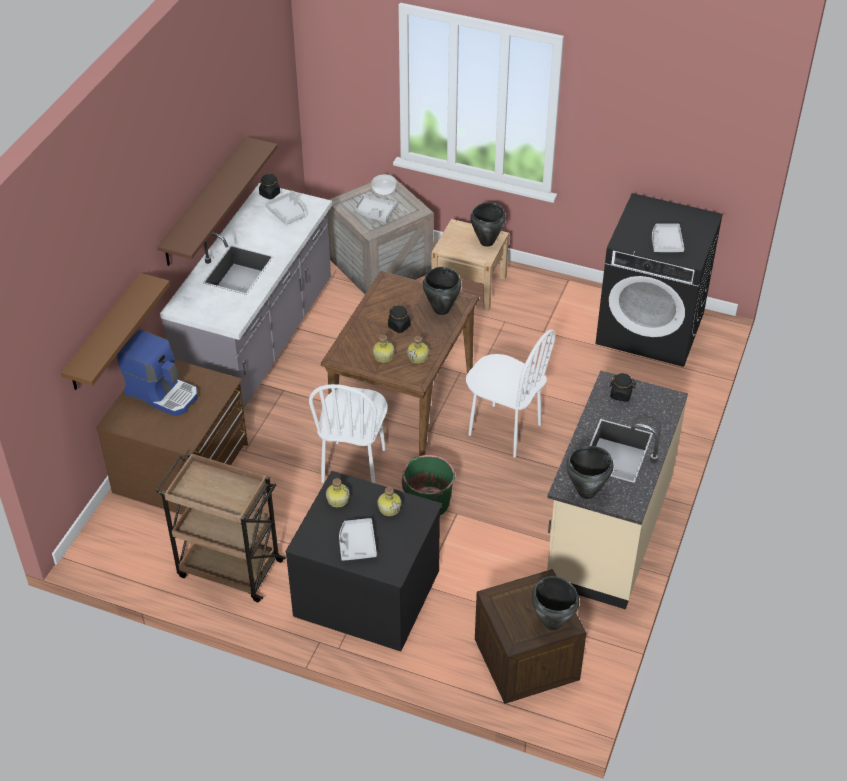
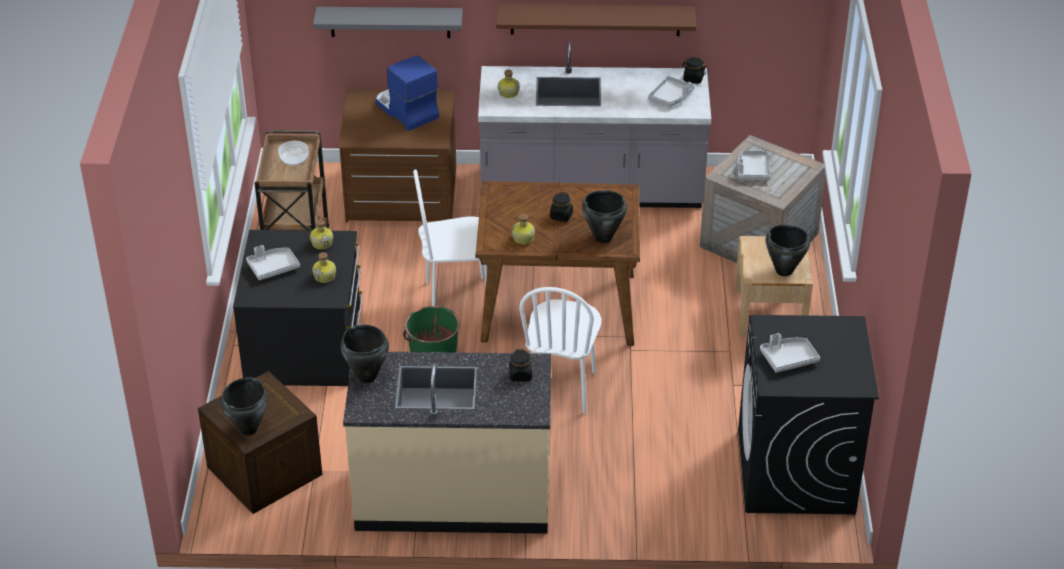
camera: 70 degrees right, 5 degrees down
brown shelf [61,273,170,390] -> grey shelf [313,7,463,38]
coffee machine [117,329,198,416] -> coffee machine turned 135 degrees clockwise [376,55,439,131]
bowl [371,174,397,196] -> bowl moved to [278,141,308,166]
bottle [373,335,394,363] -> bottle moved to [498,70,519,98]

